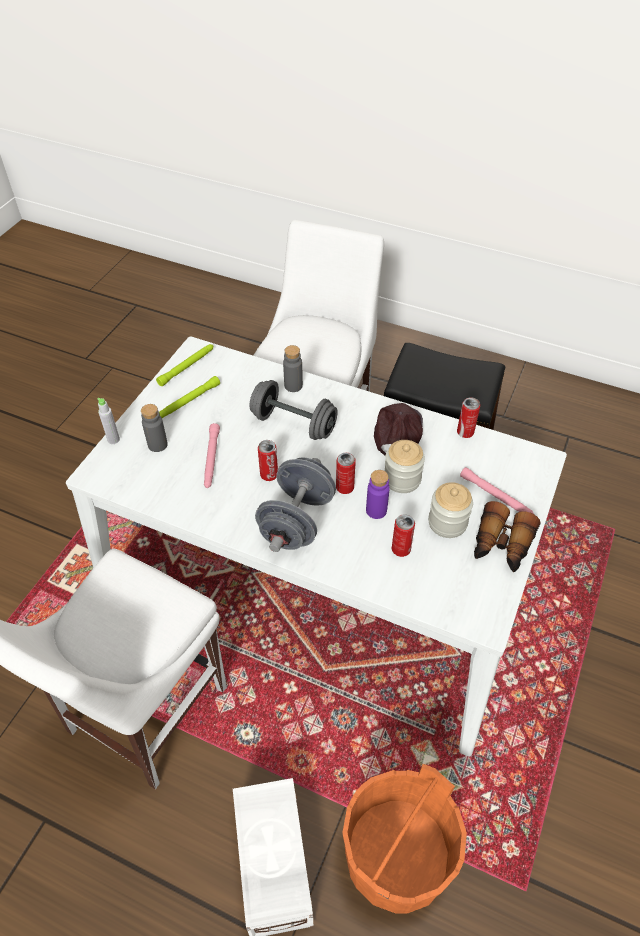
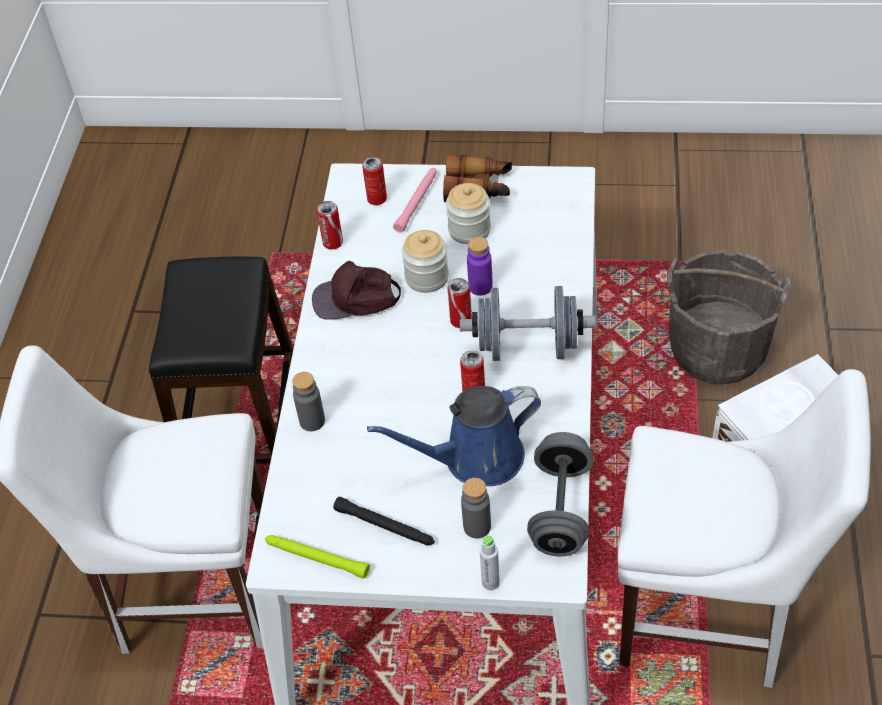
camera: 105 degrees left, 0 degrees up
green flashlight [159,376,220,418] -> black flashlight [333,497,435,546]
pink flashlight [204,423,220,488] -> blue watering can [367,386,541,486]
grey dumbbell [250,380,338,440] -> grey dumbbell moved to [527,432,593,556]
orange bucket [342,764,467,914] -> grey bucket [667,250,790,385]
can [392,514,415,557] -> can moved to [362,157,387,205]

